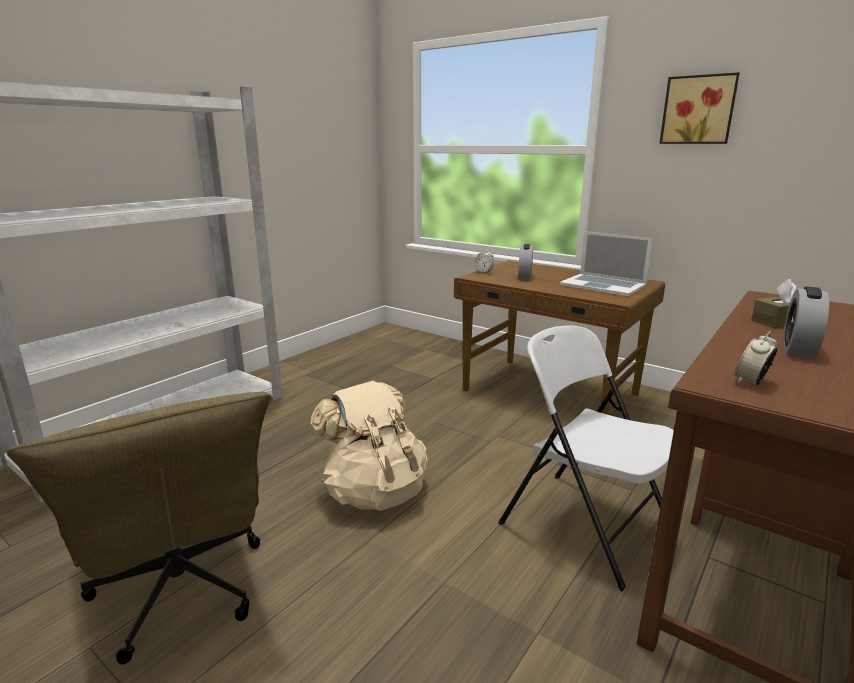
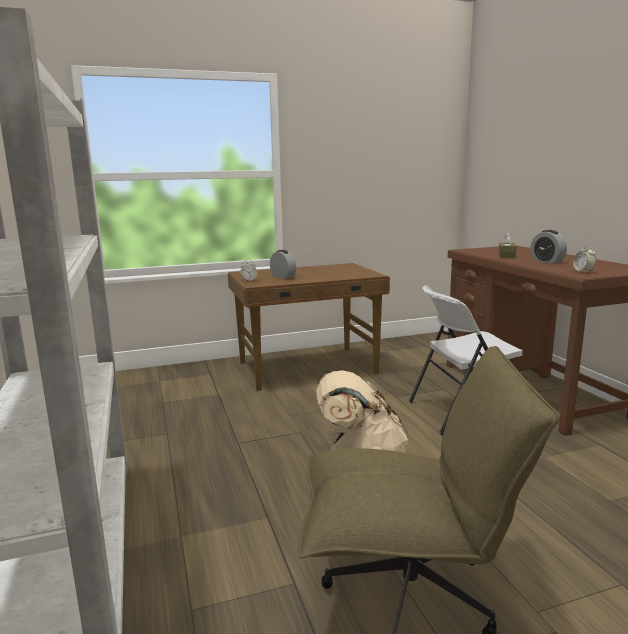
camera: 55 degrees left, 5 degrees down
laptop [559,231,653,296] -> none
picture [659,72,740,144] -> none

